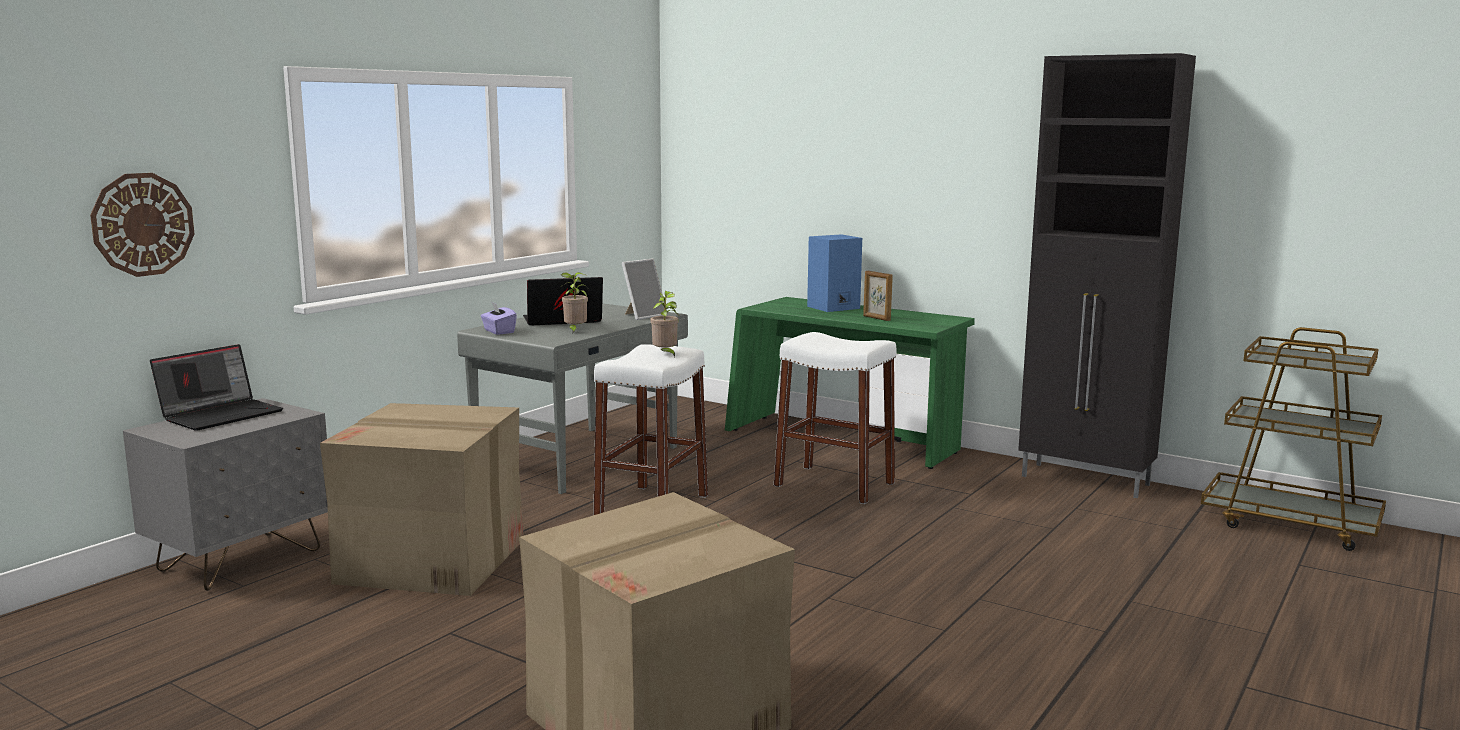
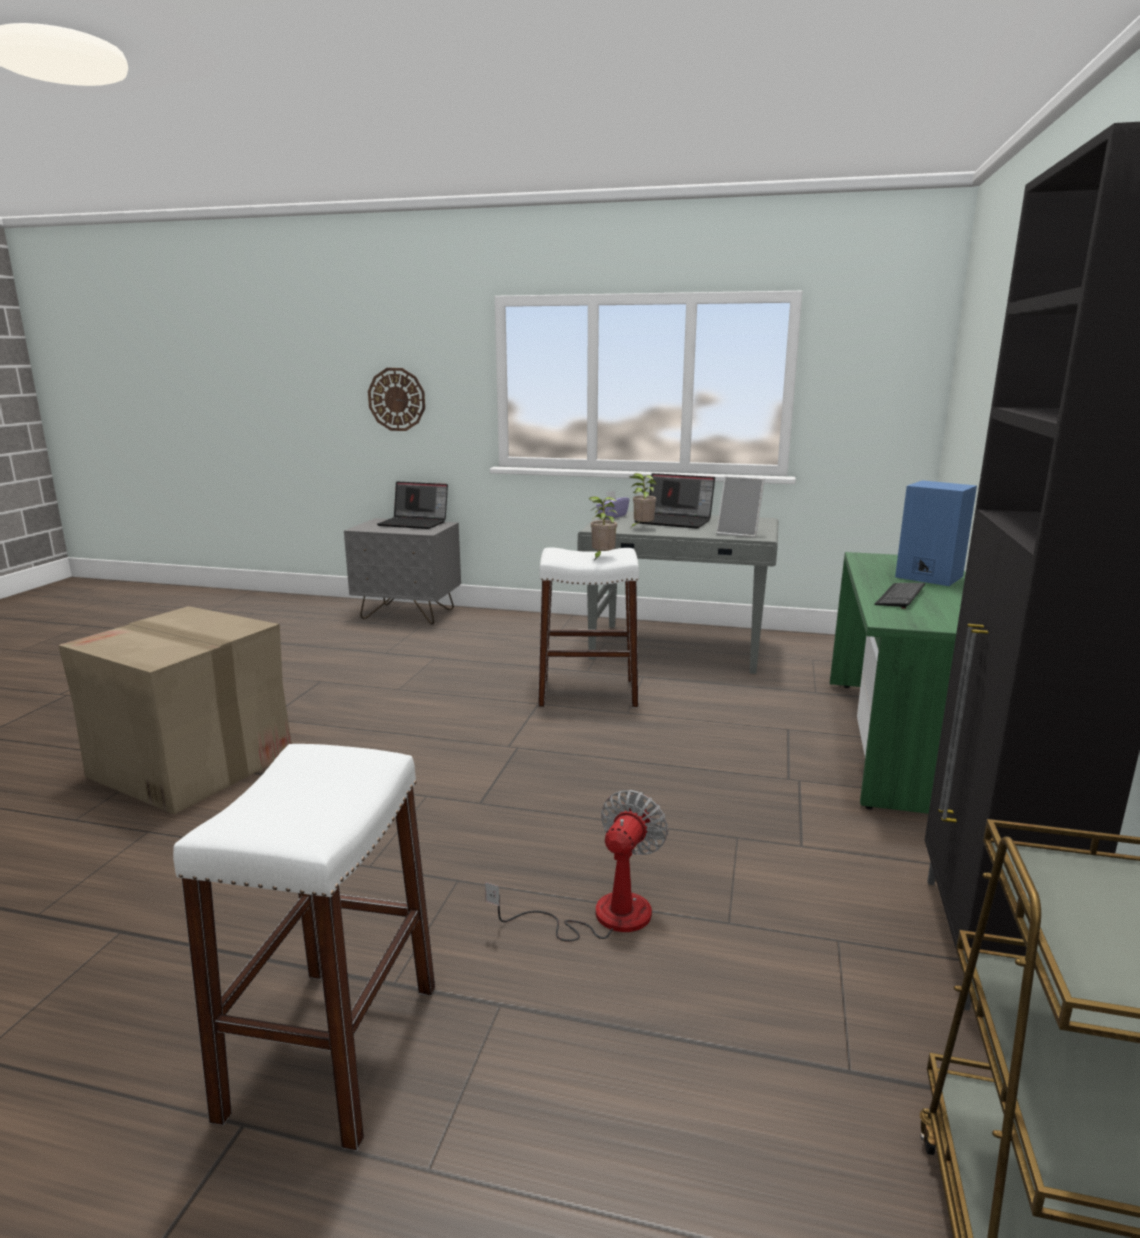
camera: 70 degrees right, 5 degrees up
cardboard box [320,403,524,596] -> none
laptop [523,277,603,325] -> laptop turned 150 degrees clockwise [634,473,715,529]
white stool [774,332,896,504] -> white stool moved to [173,744,435,1151]
picture frame [863,271,893,321] -> keyboard [874,583,925,609]
none -> fan [485,790,668,942]

